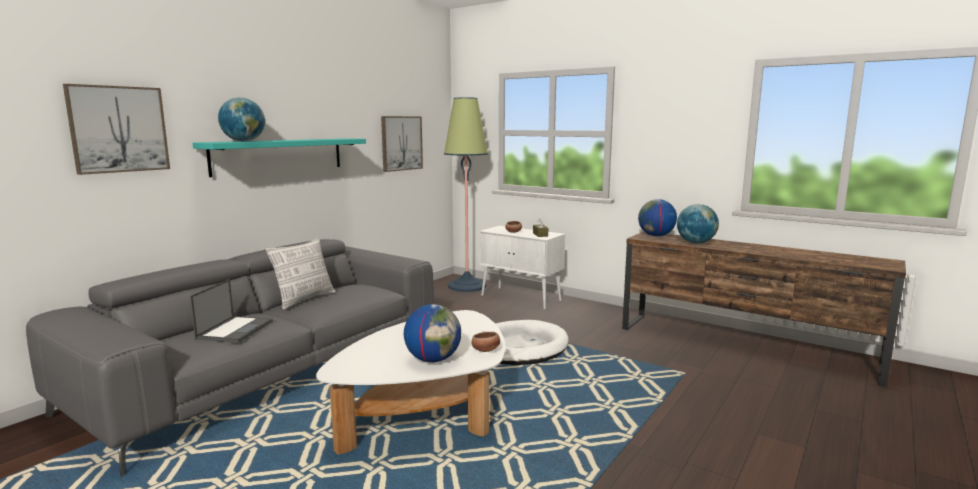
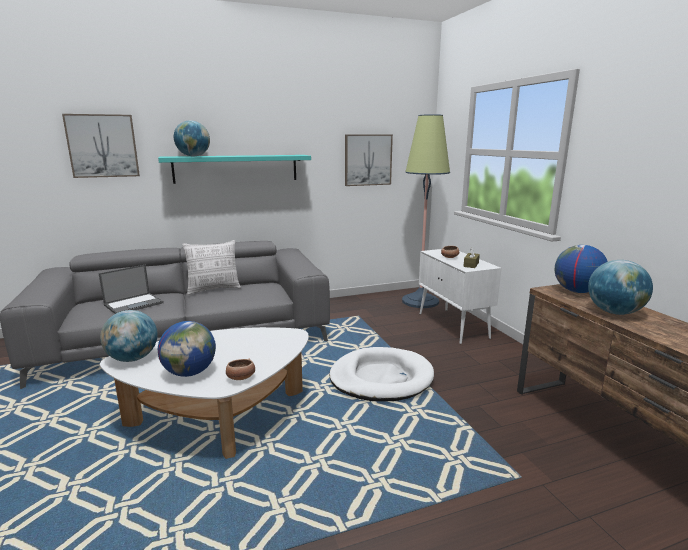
camera: 35 degrees right, 5 degrees up
none -> globe [100,310,158,362]

